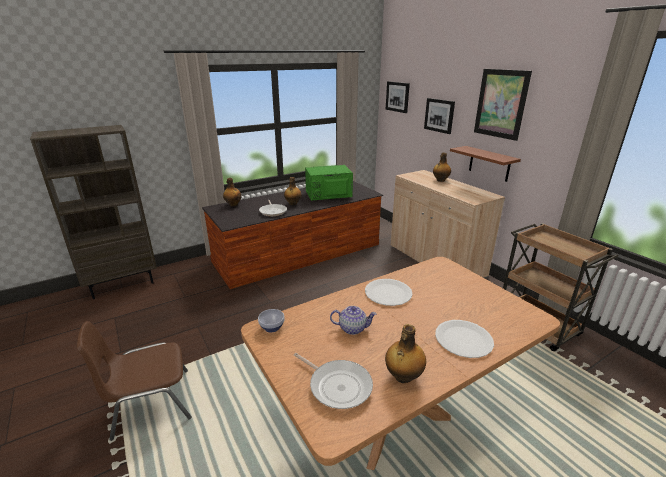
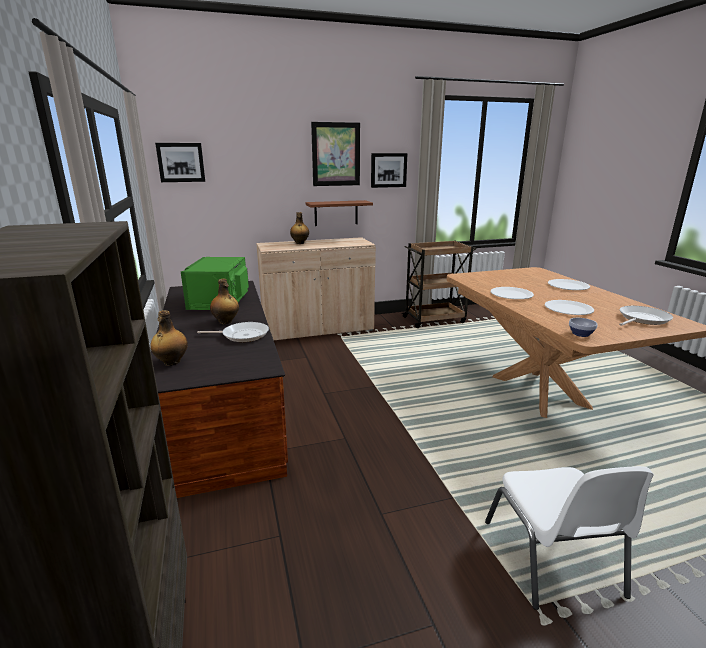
camera: 75 degrees left, 5 degrees down
brown chair [77,321,192,441] -> white chair [485,466,654,610]
teapot [330,306,377,335] -> white plate [545,300,594,315]
bottle [385,324,426,383] -> none
picture [424,98,455,134] -> picture moved to [371,153,407,188]

